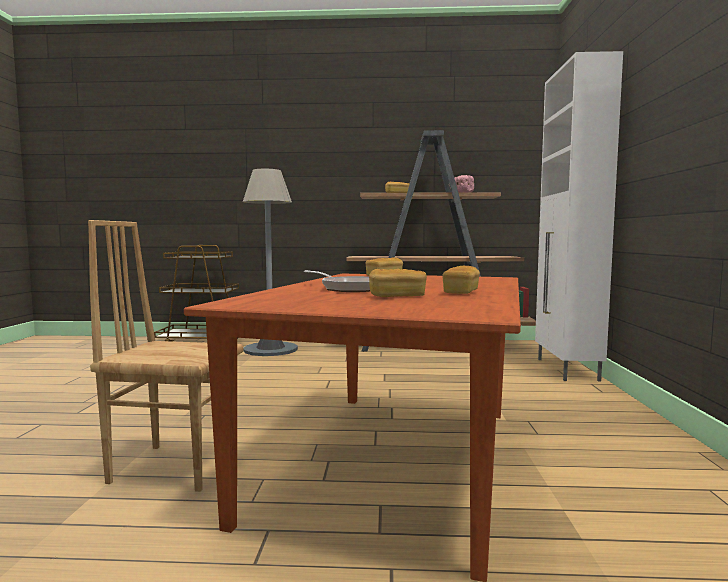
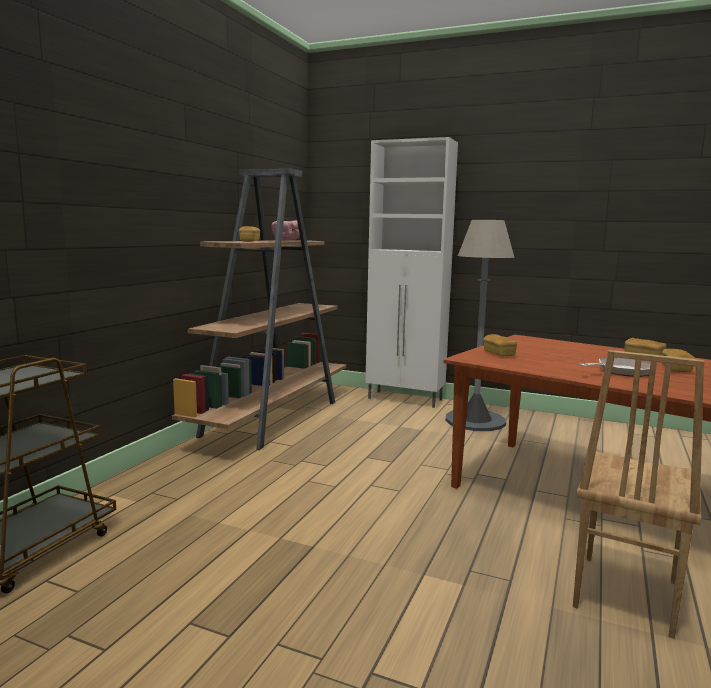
camera: 70 degrees left, 5 degrees up
grey floor lamp [243,169,298,356] -> grey floor lamp moved to [446,220,515,431]

